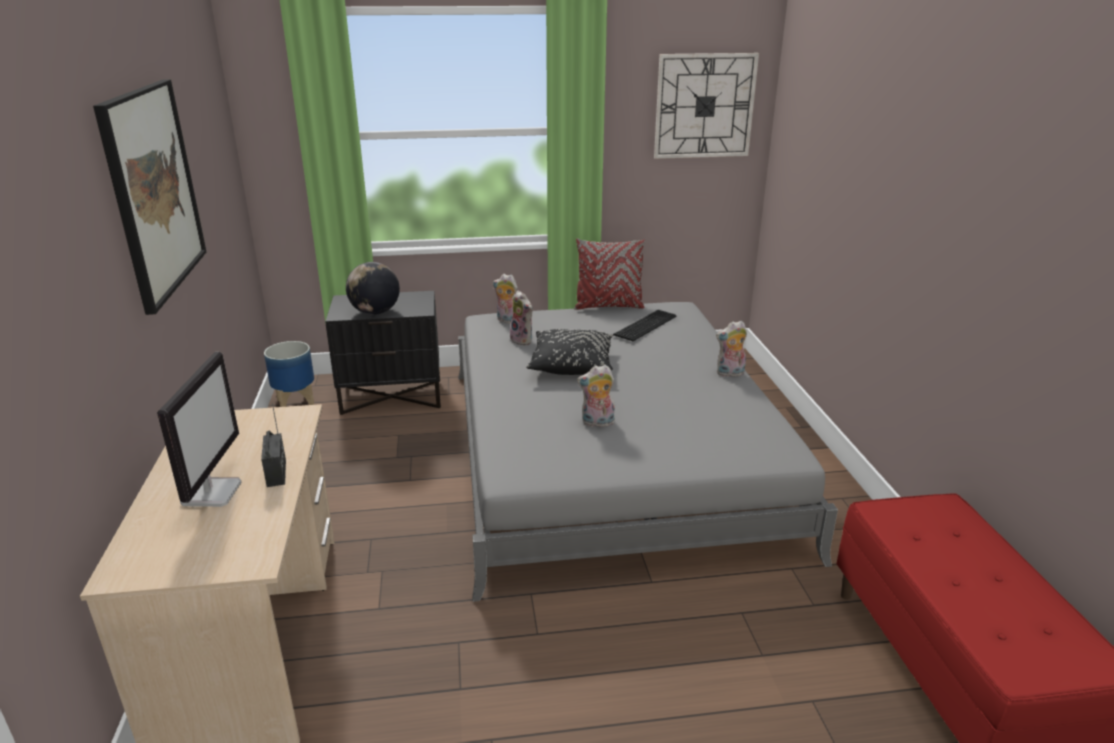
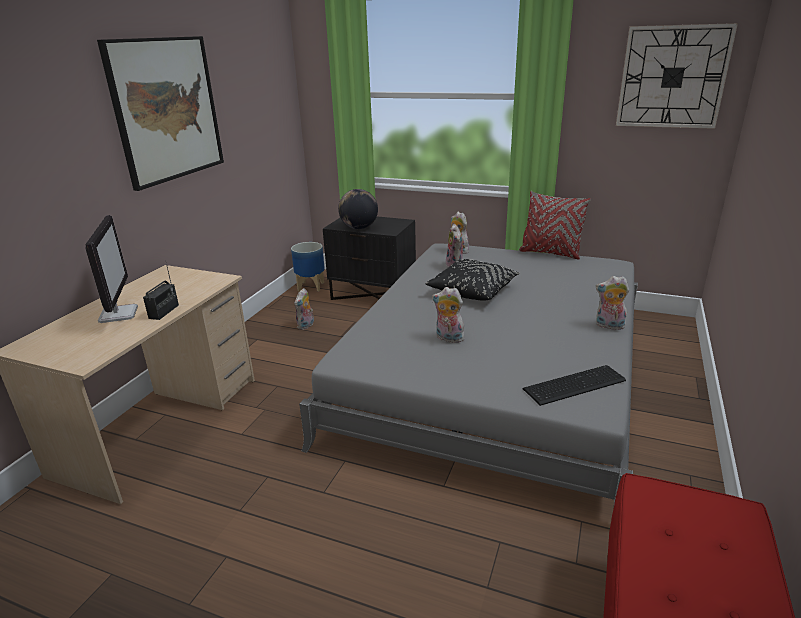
camera: 30 degrees right, 0 degrees up
monitor [157,352,242,507] -> monitor turned 45 degrees counterclockwise [85,215,138,323]
keyboard [613,310,676,341] -> keyboard moved to [522,365,626,406]
none -> plush toy [294,288,314,330]

